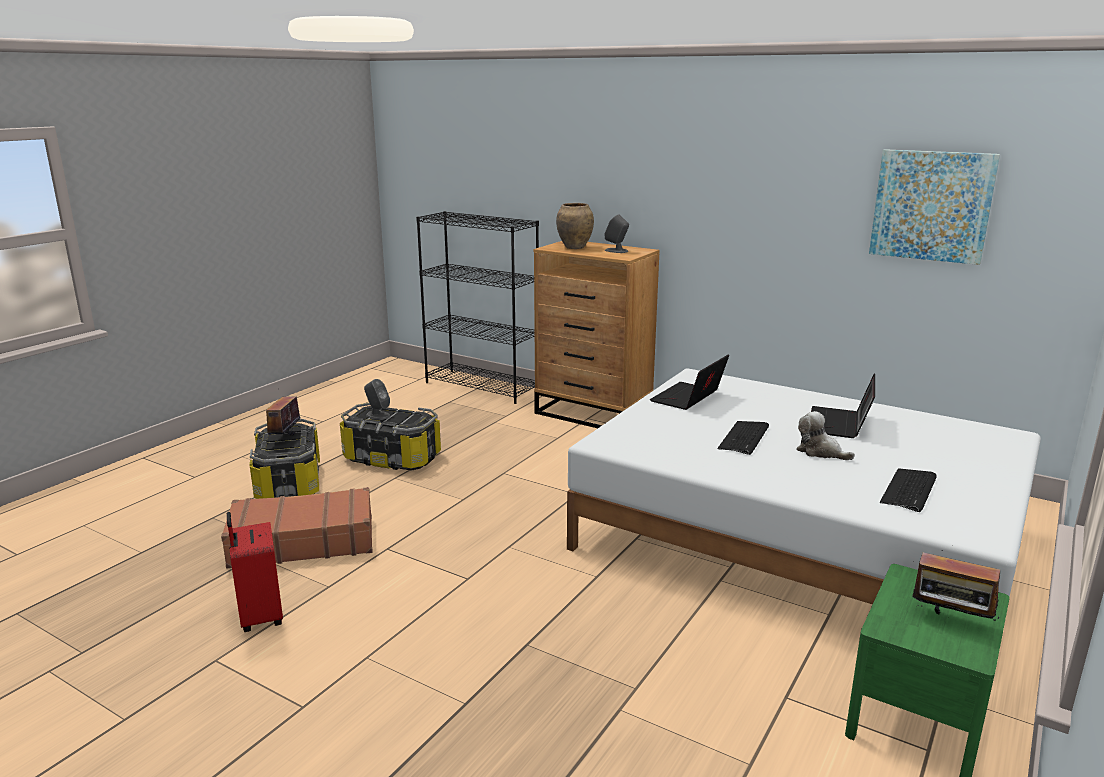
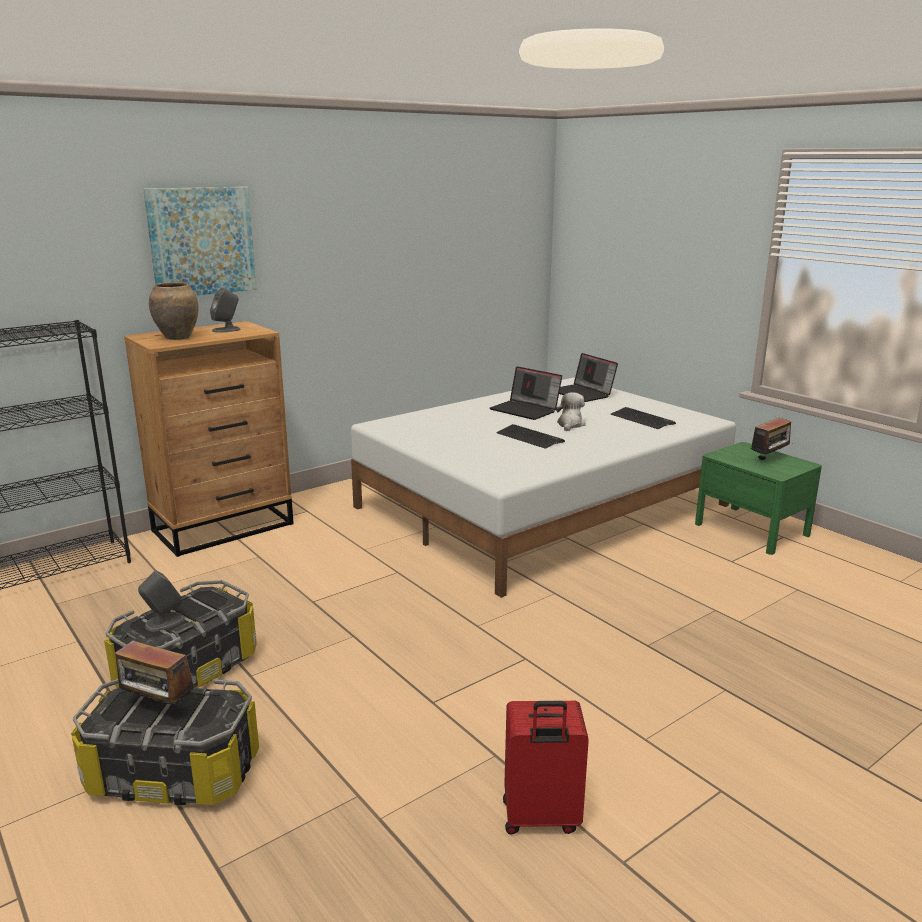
camera: 70 degrees left, 0 degrees up
brown suitcase [221,487,372,568] -> none
laptop [650,354,729,410] -> laptop moved to [559,353,618,402]
plush toy [796,411,855,460] -> plush toy turned 135 degrees clockwise [556,392,586,431]
picture [869,149,1000,265] -> picture moved to [143,187,257,295]

